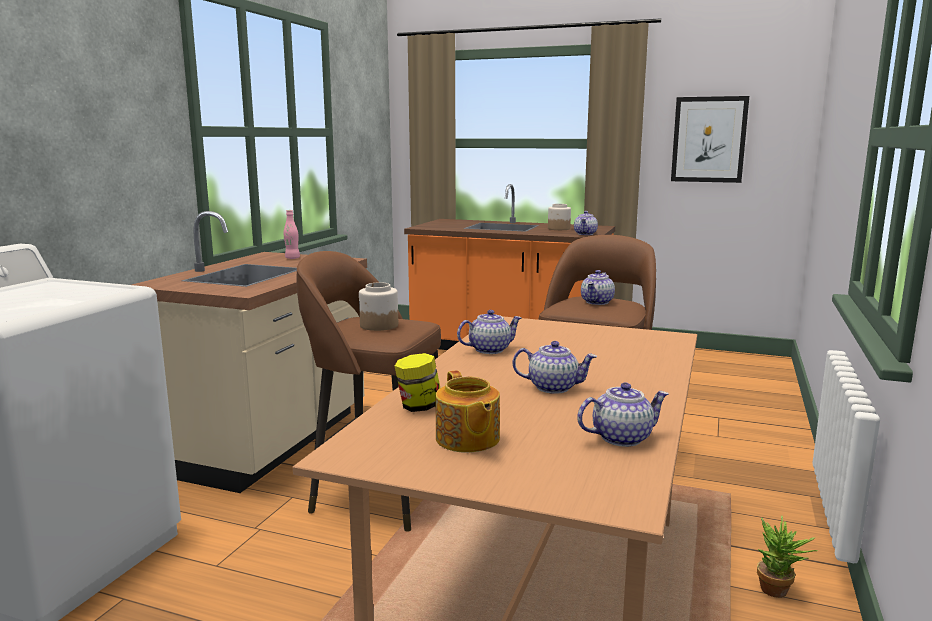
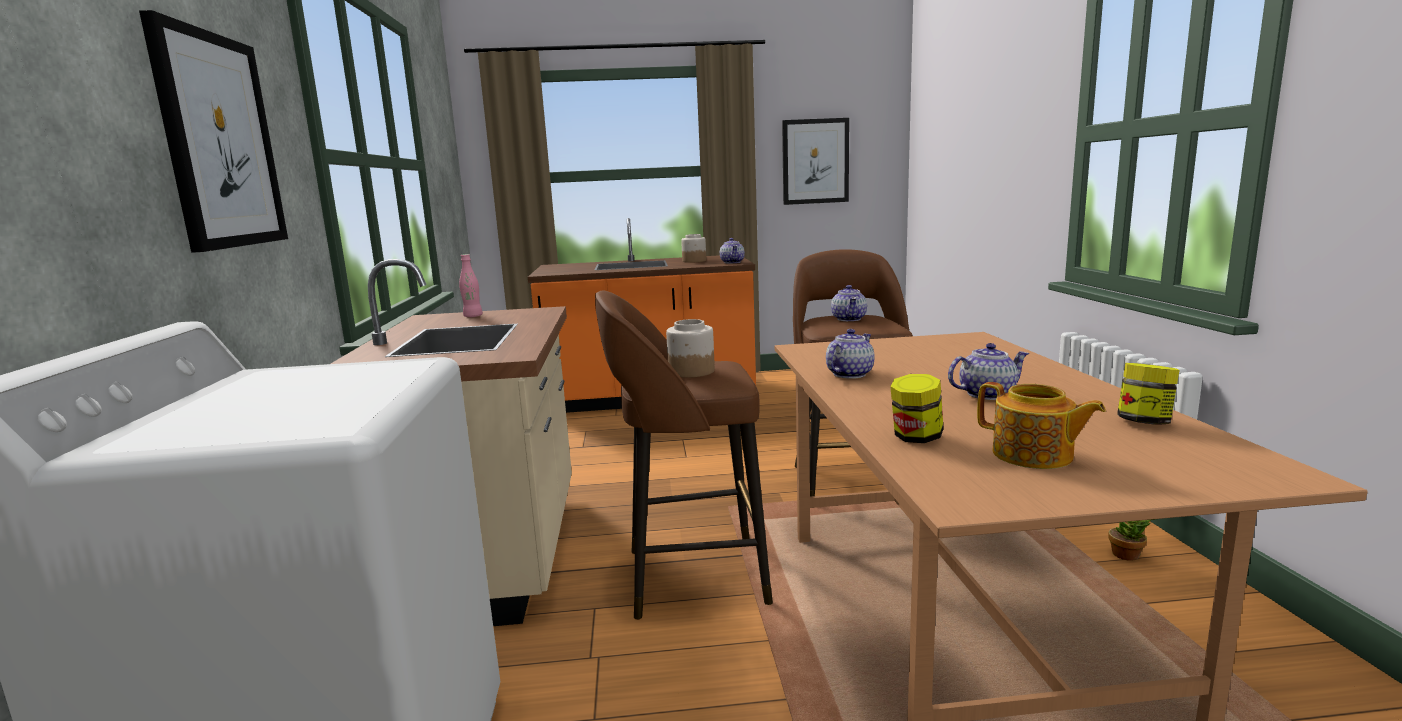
camera: 25 degrees left, 0 degrees up
teapot [577,383,669,447] -> jar [1117,363,1179,424]
none -> picture [139,10,288,253]

